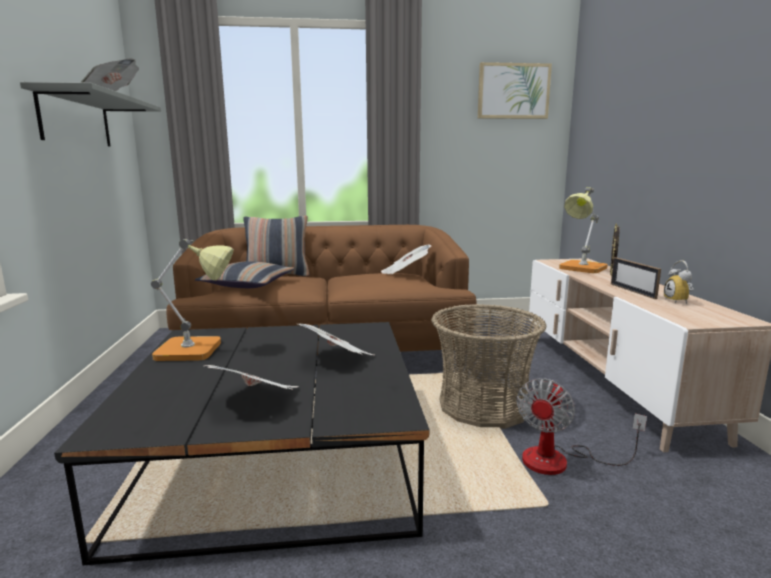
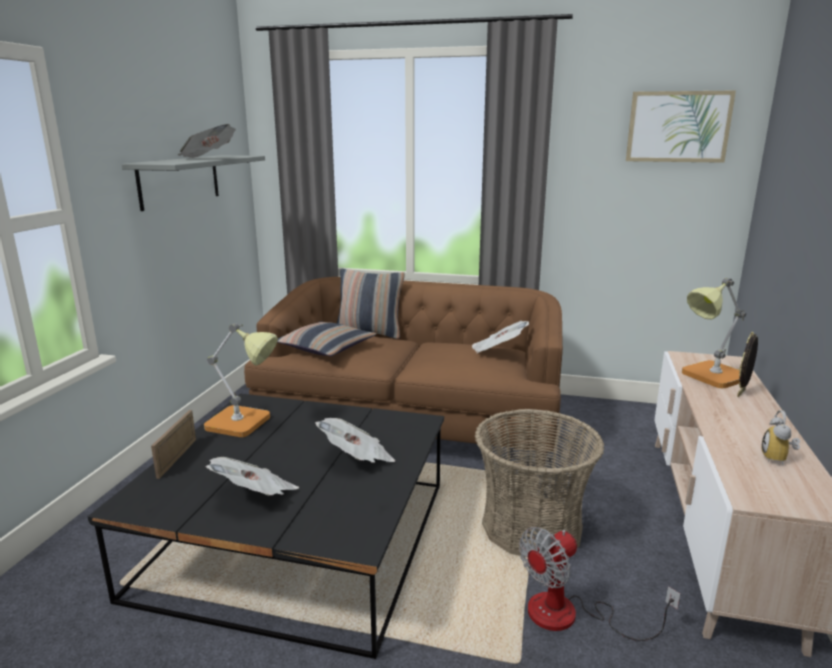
camera: 20 degrees right, 5 degrees up
picture frame [611,257,661,299] -> picture frame moved to [151,410,196,479]

